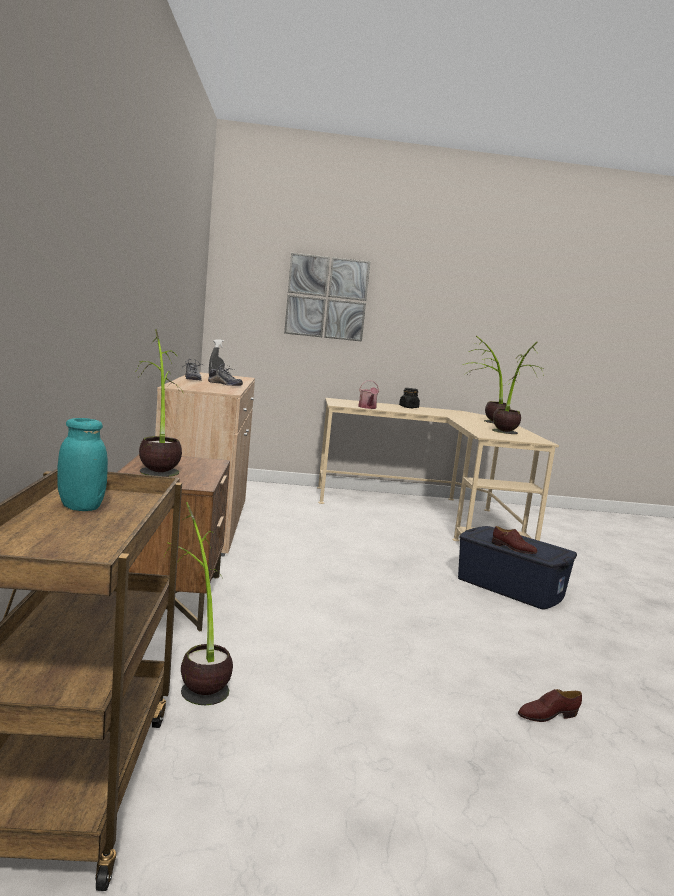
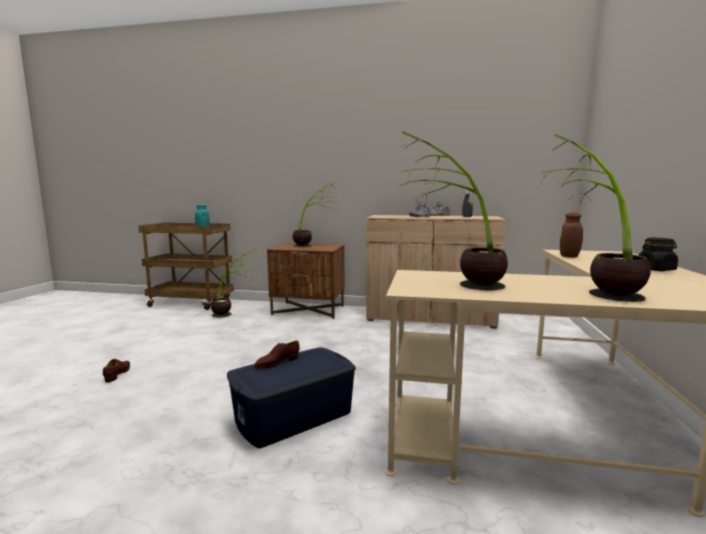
camera: 105 degrees right, 0 degrees up
picture [284,253,370,342] -> none
watering can [358,380,379,409] -> brown jar [560,213,583,258]

